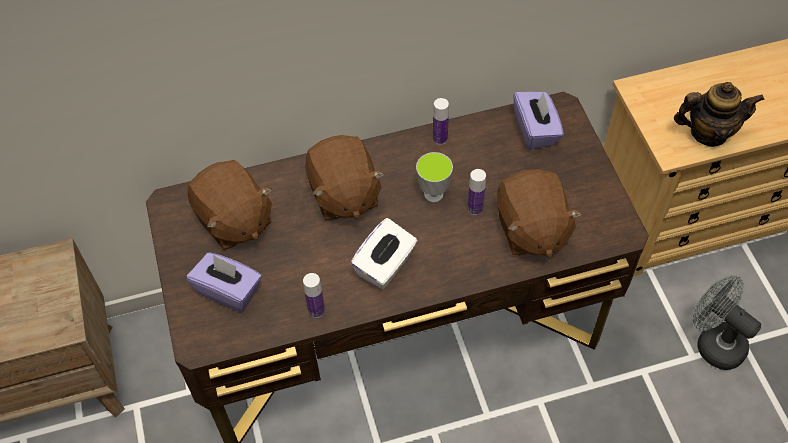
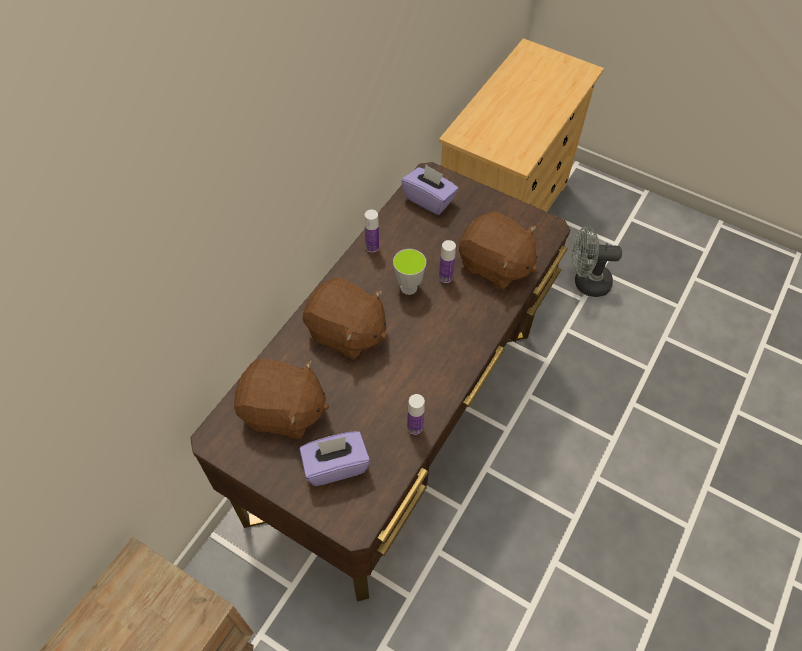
camera: 45 degrees left, 0 degrees up
white tissue box [351,218,417,289] -> none
teapot [674,82,764,147] -> none

